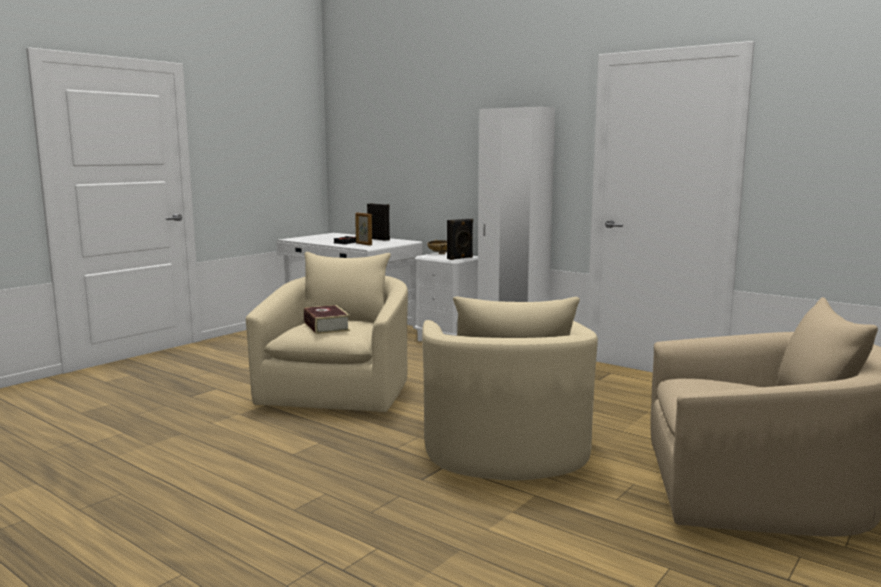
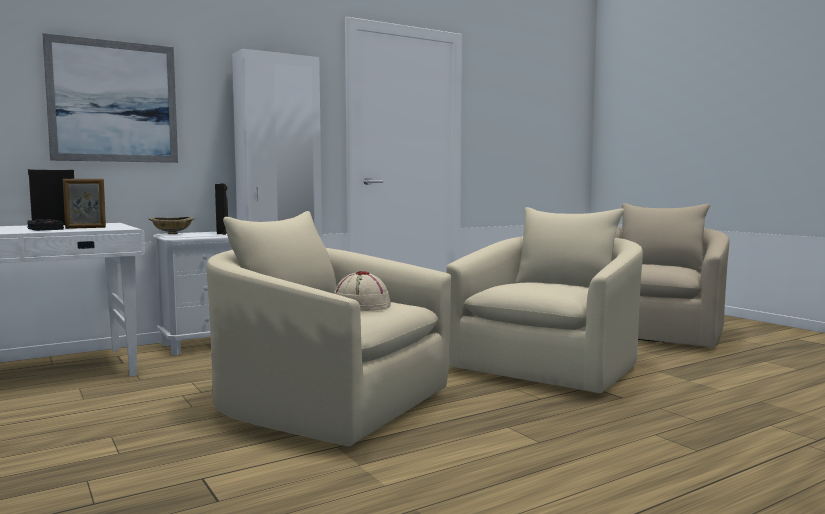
camera: 70 degrees left, 5 degrees down
book [303,305,350,334] -> beige hat [334,271,391,311]
beige armchair [422,297,598,480] -> beige armchair turned 75 degrees counterclockwise [446,207,643,393]
none -> picture [42,33,178,163]

